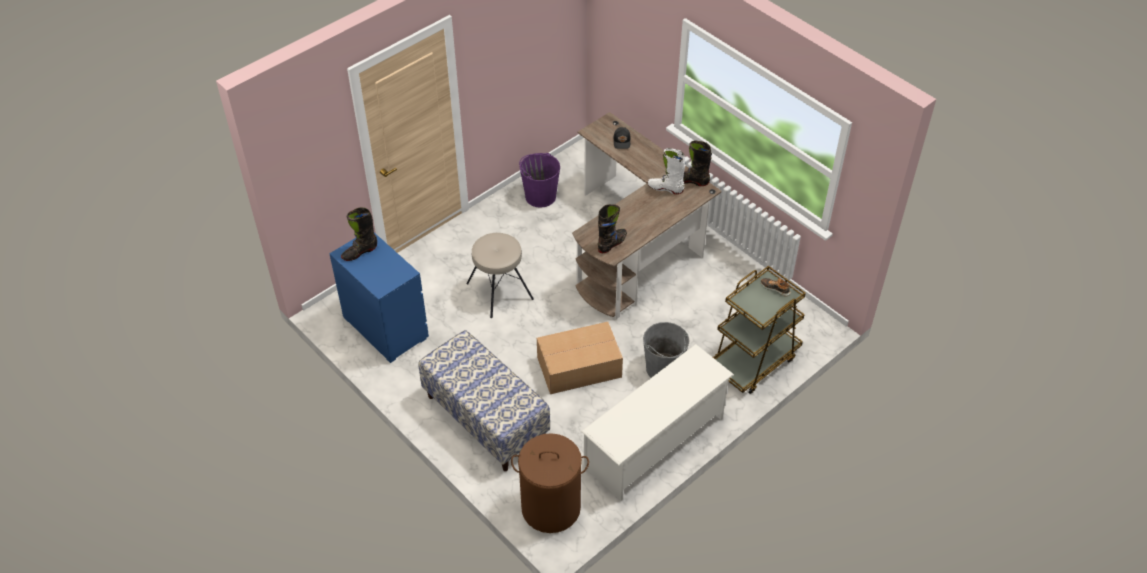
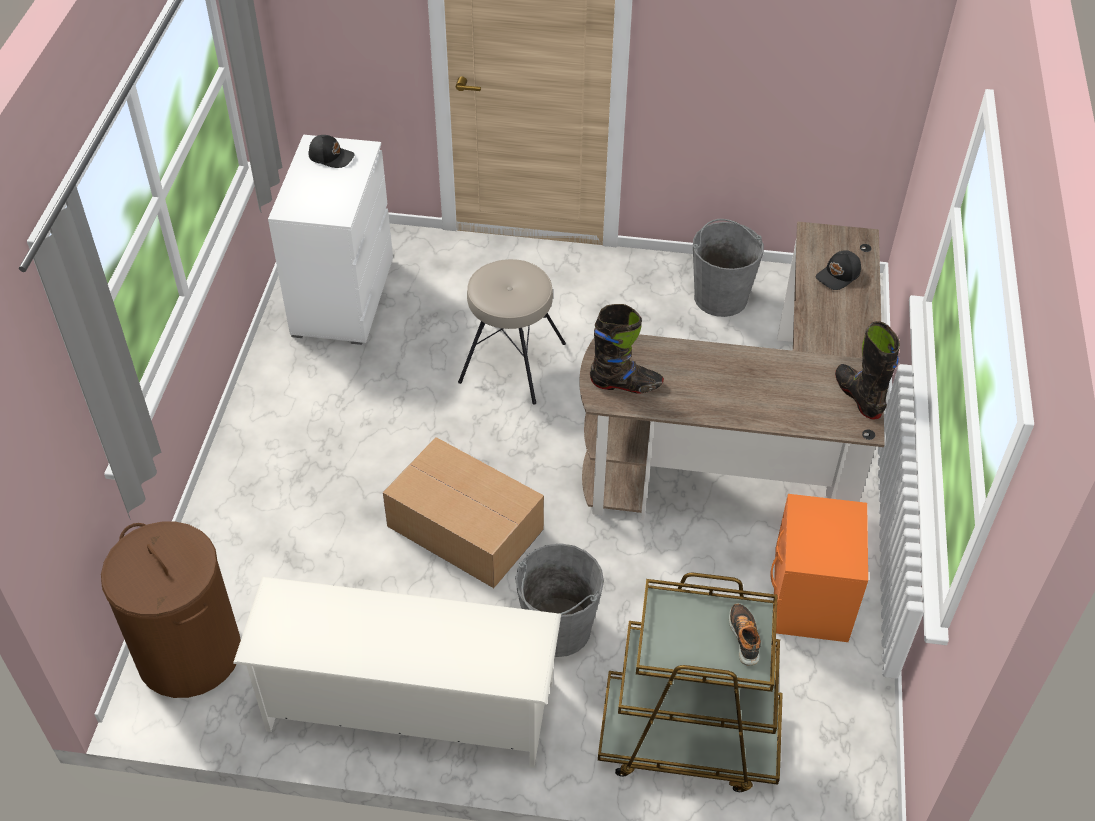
camera: 50 degrees right, 0 degrees up
blue dresser [329,233,429,363] -> white dresser [268,135,393,345]
black boot [341,207,377,261] -> black cap [308,135,355,168]
bench [418,330,550,471] -> none
purple bucket [519,153,560,208] -> grey bucket [693,219,764,317]
white boot [648,148,686,194] -> none
none -> orange nightstand [770,494,868,642]

